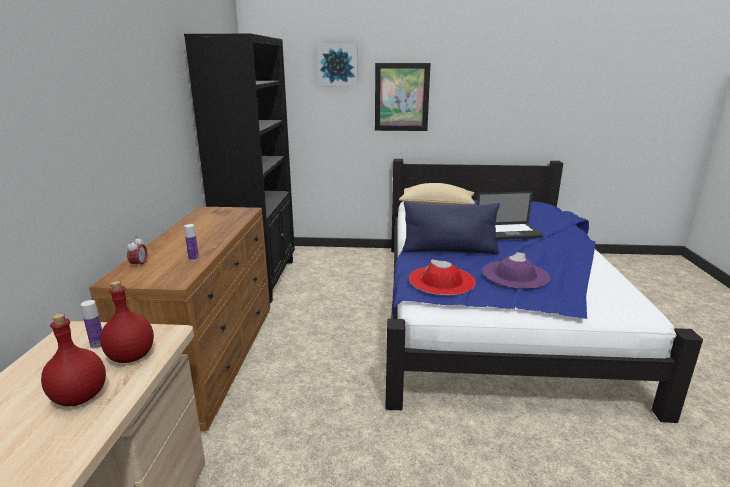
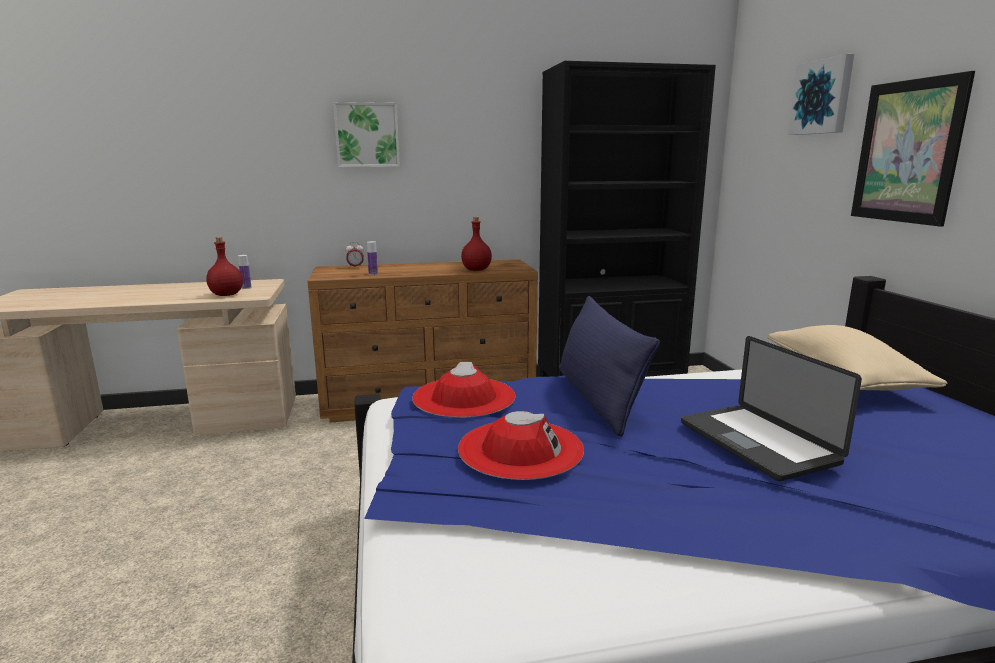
camera: 75 degrees right, 5 degrees down
red bottle [41,313,106,407] -> red bottle moved to [461,217,492,271]
purple hat [483,252,550,288] -> red hat [458,411,584,480]
none -> picture [333,102,400,167]

